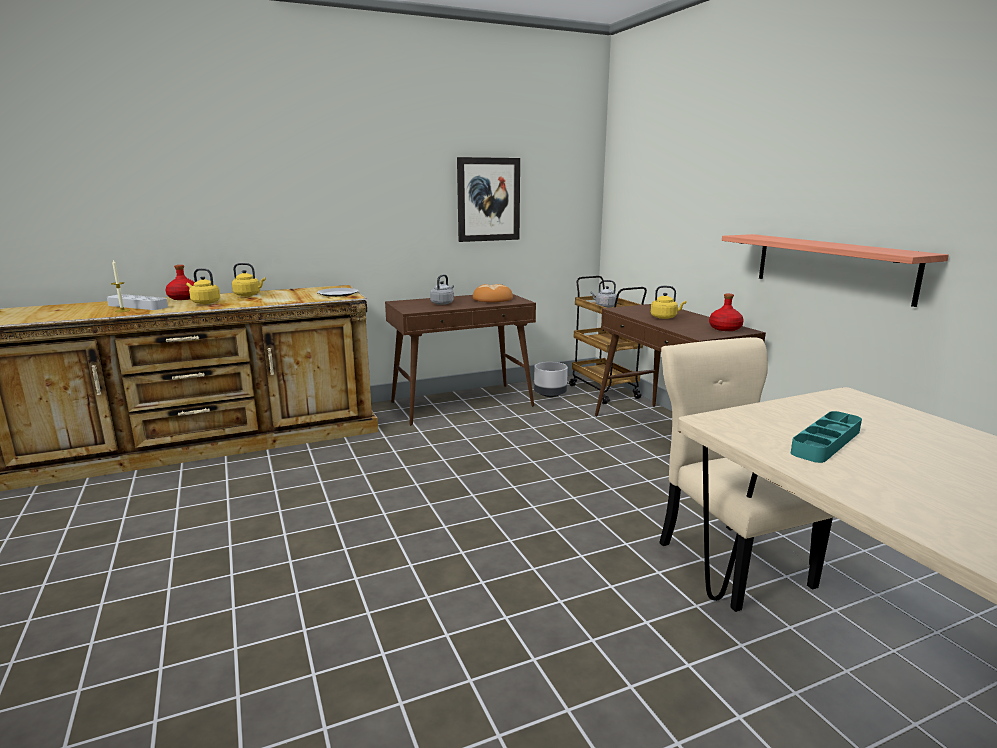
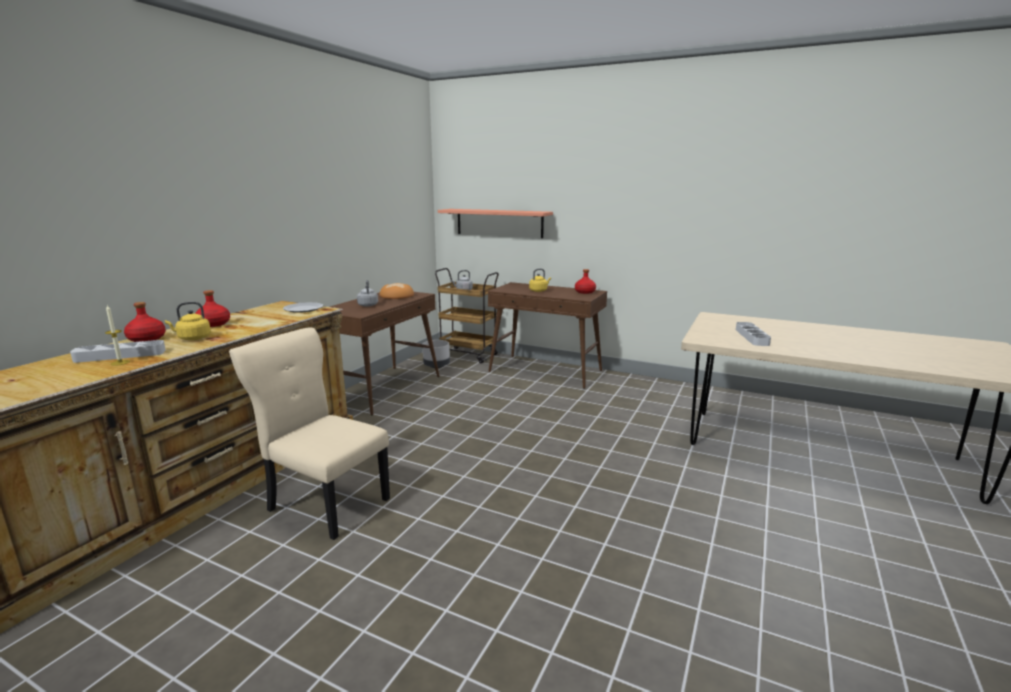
camera: 40 degrees left, 0 degrees up
yellow kettle [232,263,265,296] -> red bottle [195,290,230,327]
picture [457,157,520,242] -> none
beige chair [659,337,834,612] -> beige chair moved to [229,328,390,540]
shelf [722,234,949,307] -> shelf moved to [438,209,553,238]
turquoise tray [791,411,862,463] -> grey tray [736,322,771,346]

